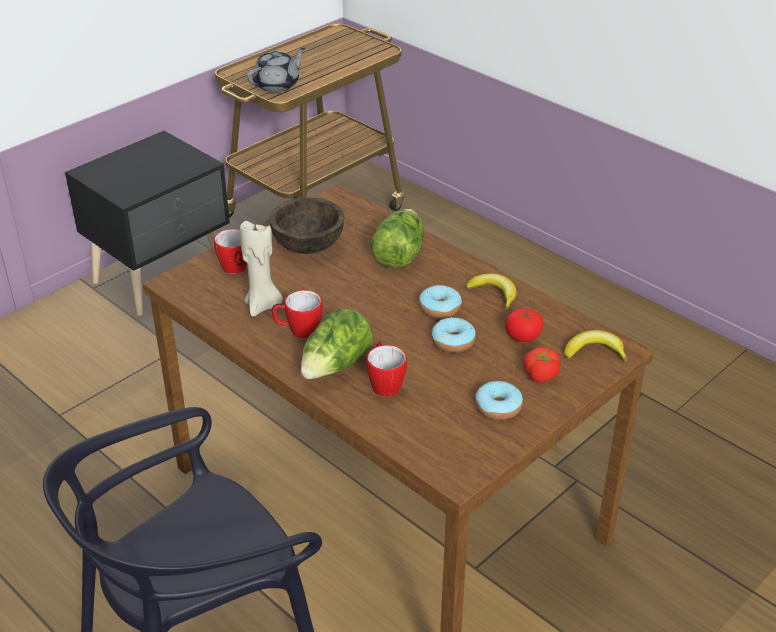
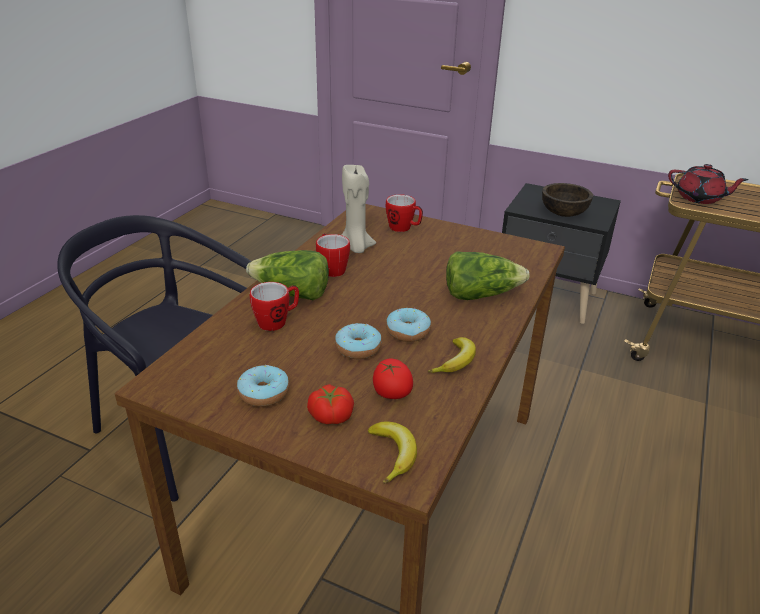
camera: 70 degrees right, 5 degrees down
grey teapot [247,48,305,92] -> red teapot [668,164,749,204]
brown bowl [269,198,344,254] -> brown bowl moved to [542,183,593,217]

